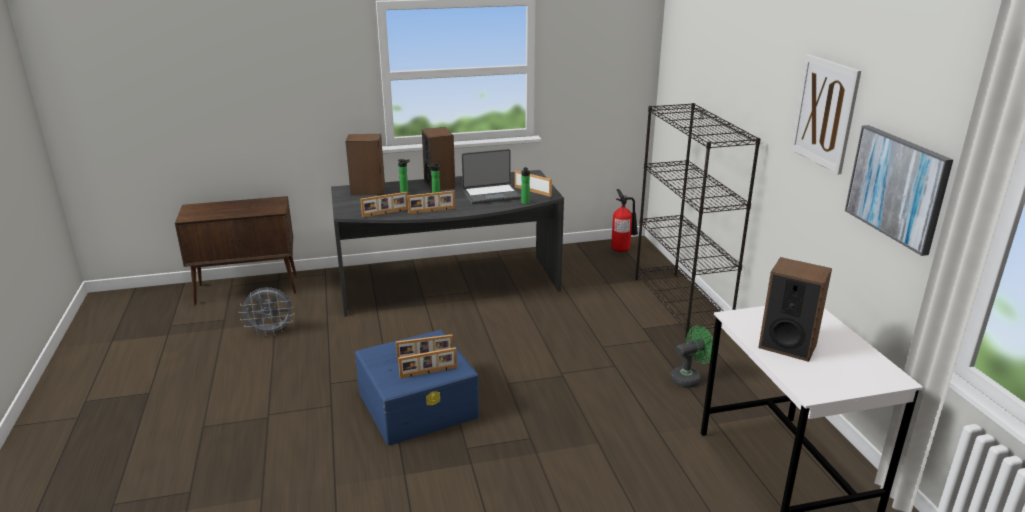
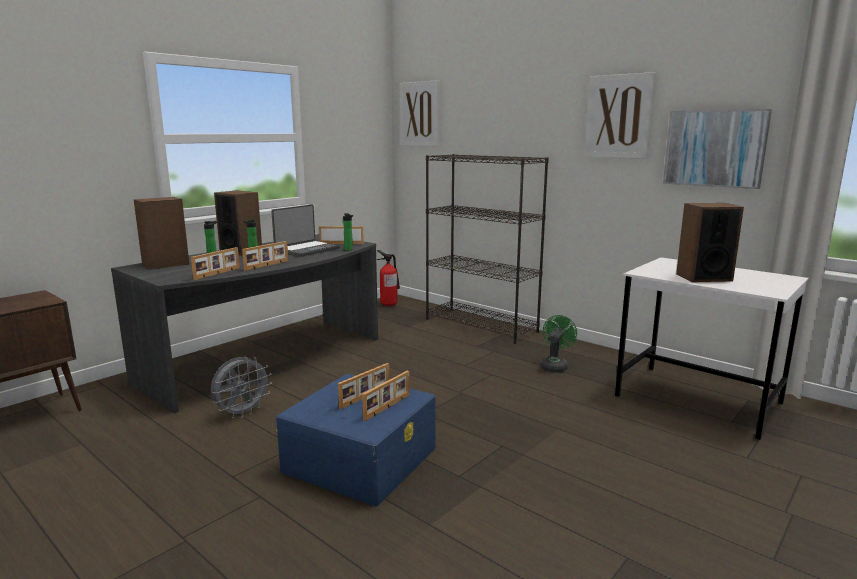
camera: 35 degrees left, 10 degrees down
grey fan [239,287,294,336] -> grey fan moved to [211,356,272,418]
none -> picture [400,80,439,147]

